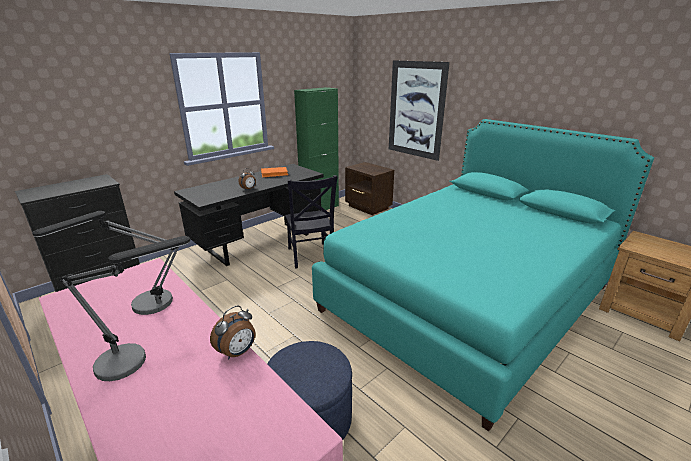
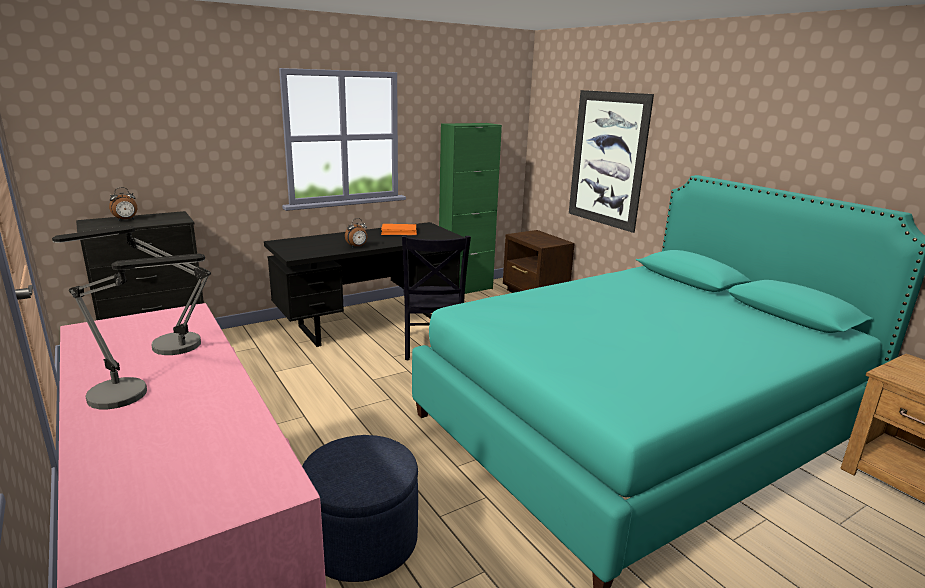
camera: 10 degrees right, 5 degrees down
alarm clock [210,306,255,360] -> alarm clock moved to [109,187,137,221]

